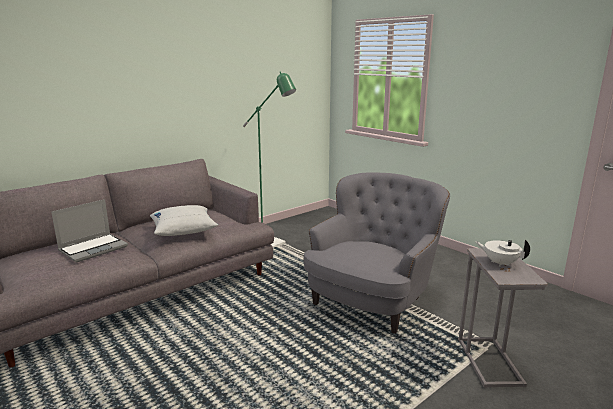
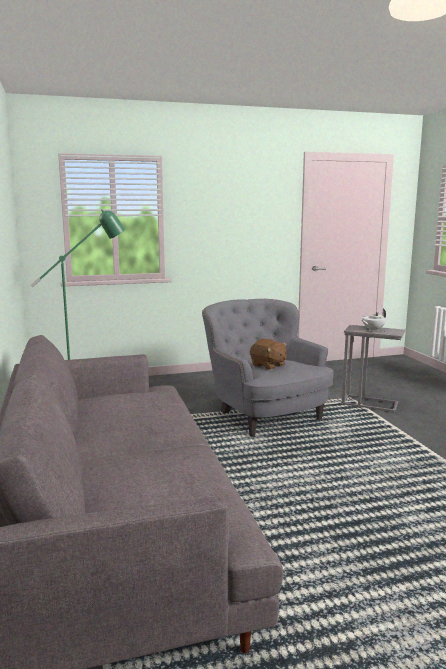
camera: 65 degrees left, 5 degrees down
laptop [51,199,128,262] -> none
grey pillow [150,205,218,236] -> none
none -> brown plush toy [250,339,287,370]

